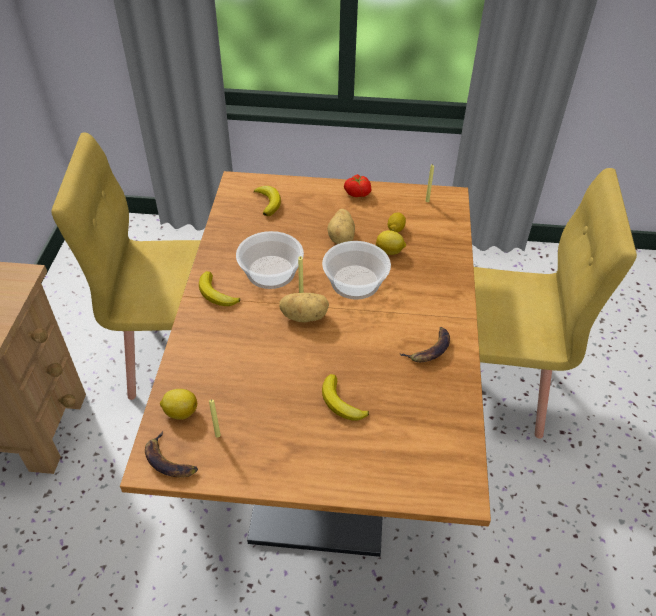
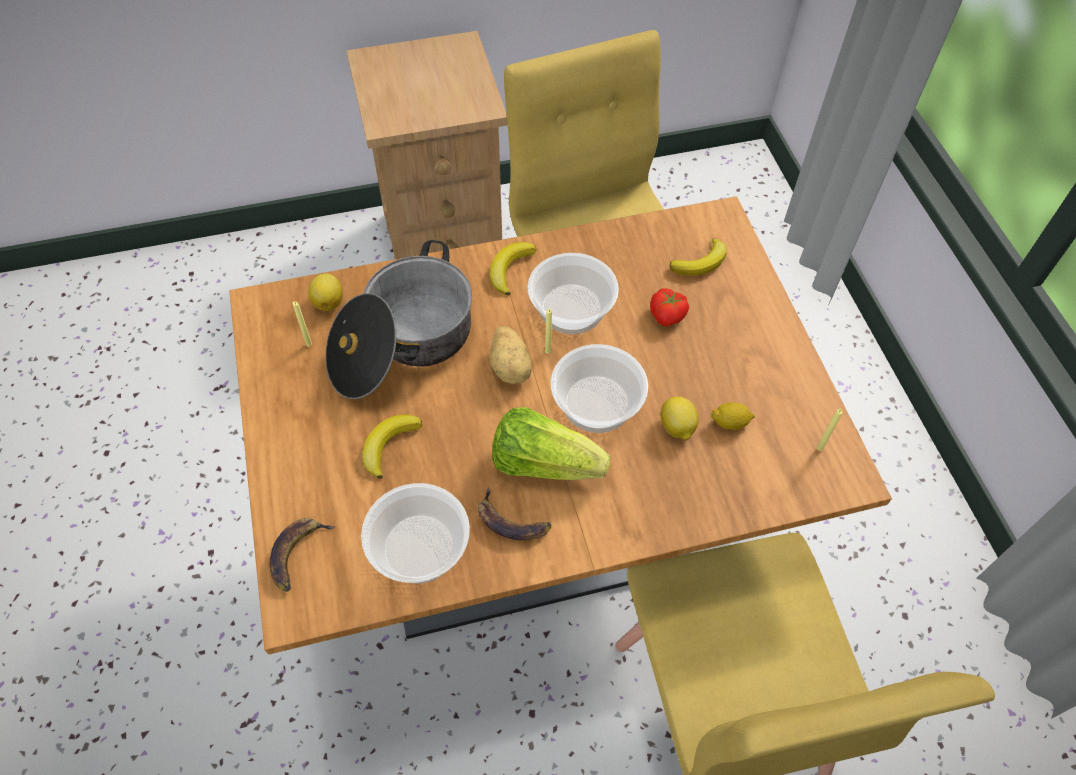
camera: 70 degrees right, 10 degrees up
banana [145,431,198,478] -> banana moved to [270,518,336,592]
potato [327,209,355,244] -> none
tomato [344,174,371,197] -> tomato moved to [650,288,689,326]
none -> cooking pot [325,240,472,399]
none -> bowl [361,483,470,584]
none -> lettuce [492,407,610,480]

